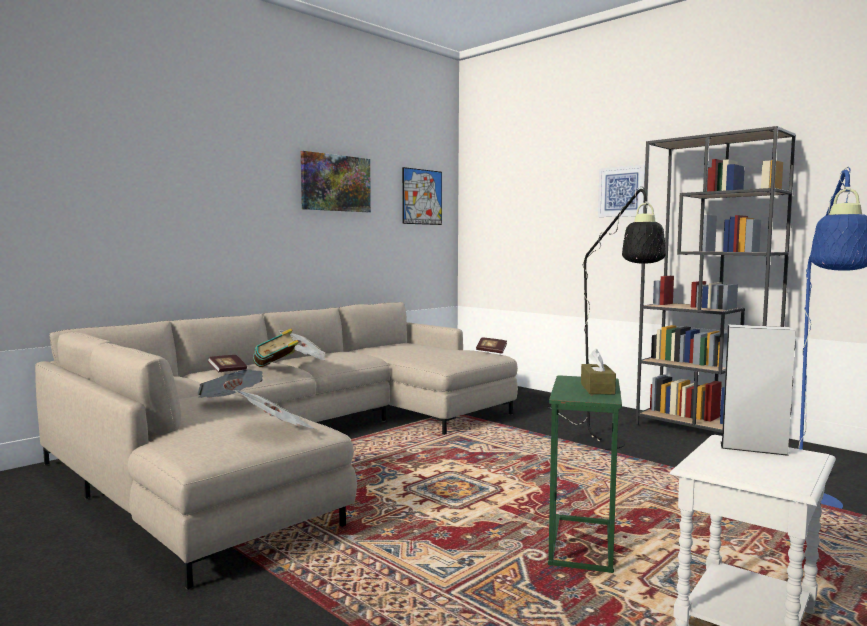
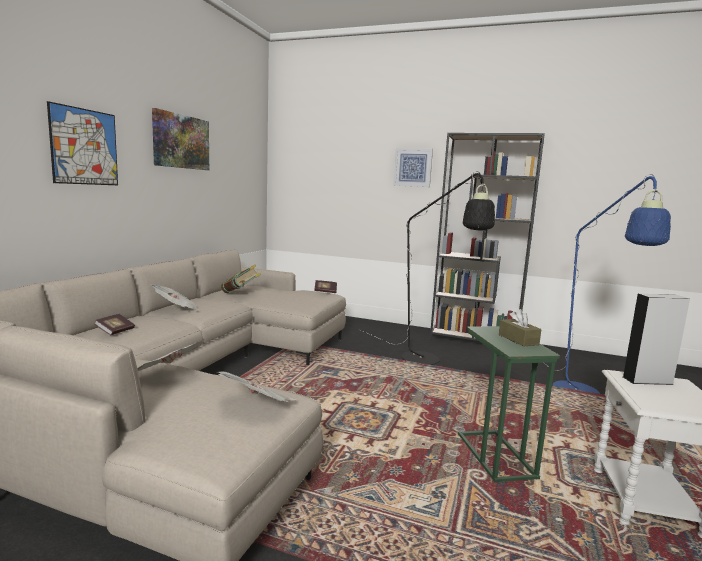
camera: 25 degrees left, 5 degrees up
book [253,328,298,367] -> book moved to [221,265,261,293]
picture [402,167,442,225] -> picture moved to [47,101,118,185]

